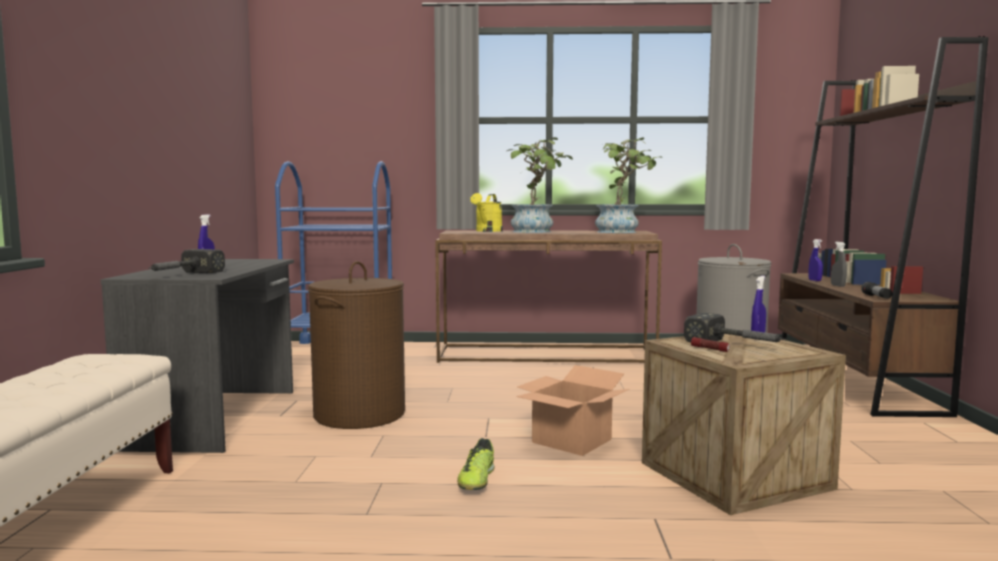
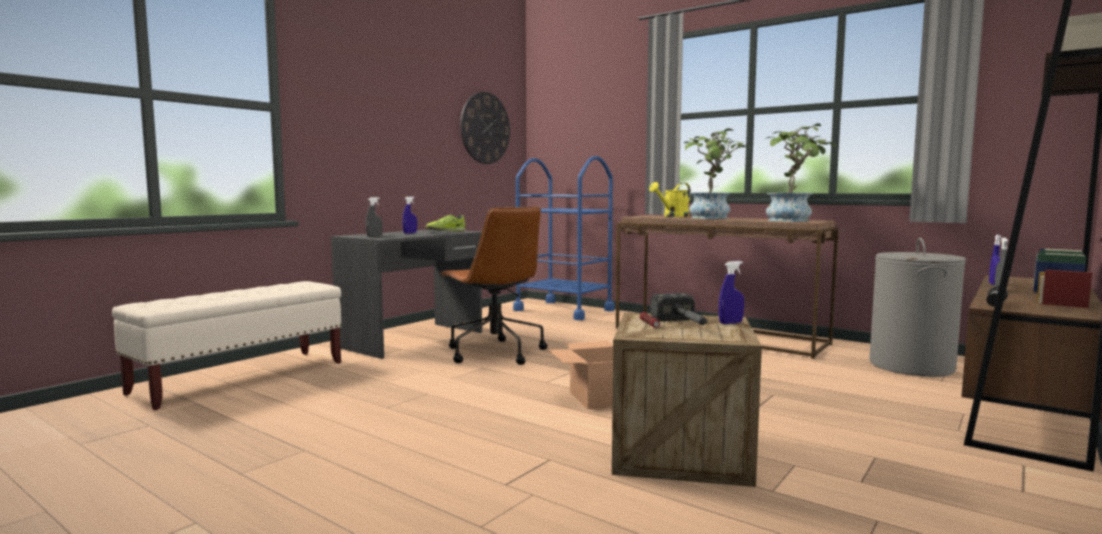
camera: 35 degrees right, 0 degrees up
hammer [149,249,225,273] -> grey spray bottle [366,197,383,237]
brown laundry basket [308,261,405,429] -> brown office chair [440,207,547,365]
shoe [457,438,494,490] -> shoe moved to [426,214,465,231]
none -> wall clock [460,92,510,164]

